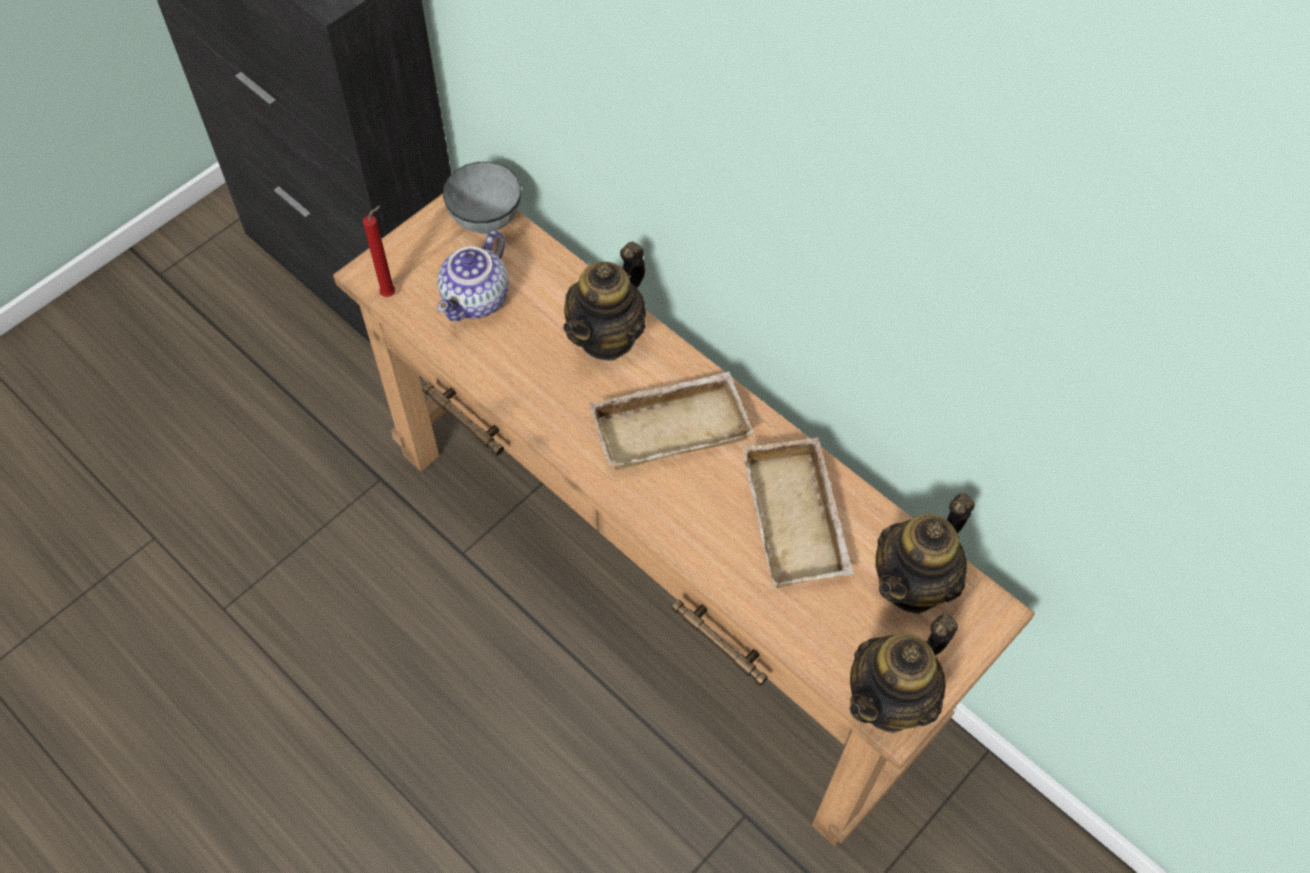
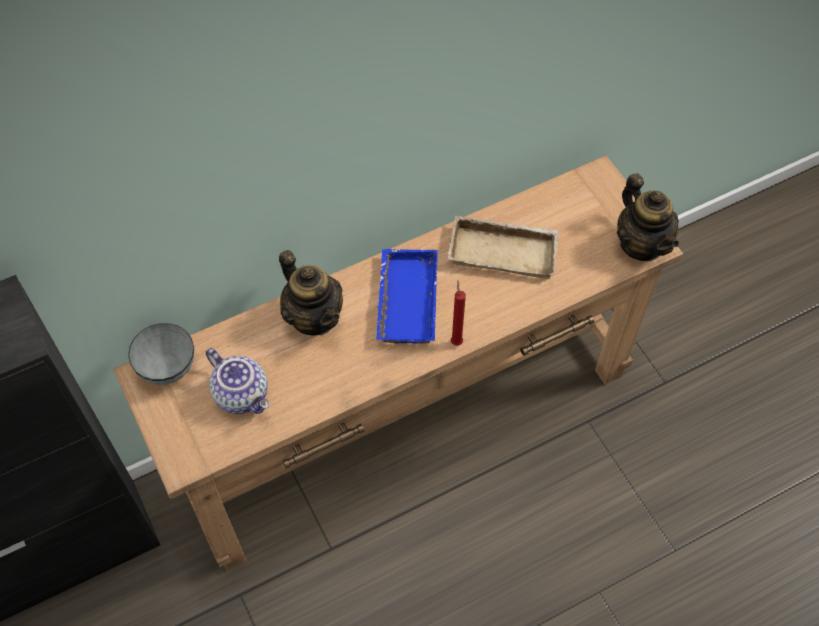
camera: 70 degrees left, 0 degrees up
red candle [363,205,396,297] -> red candle moved to [451,280,466,346]
beige tray [588,372,754,470] -> blue tray [376,249,438,344]
teapot [875,493,975,614] -> none

